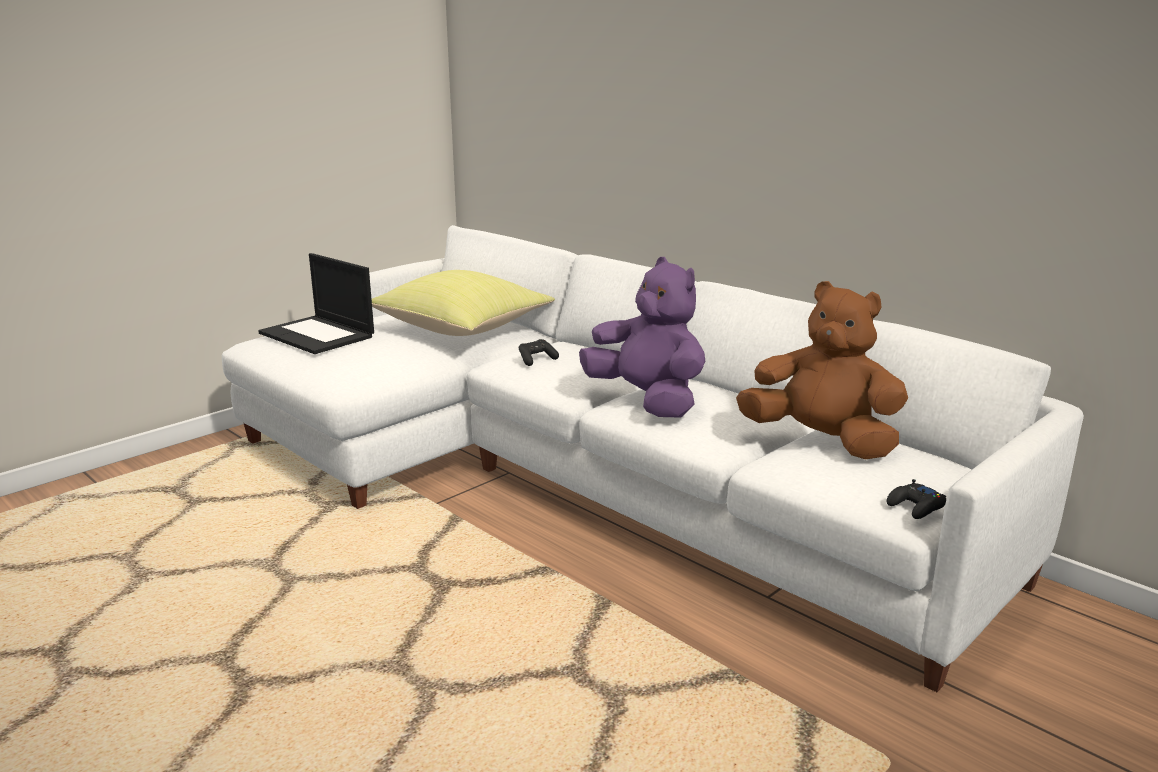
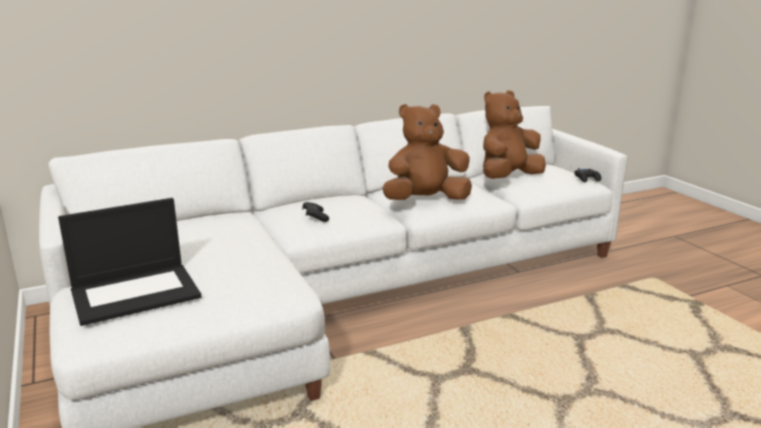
camera: 70 degrees left, 0 degrees up
yellow pillow [372,270,555,336] -> none
purple plush toy [579,257,705,418] -> brown plush toy [383,104,472,200]

